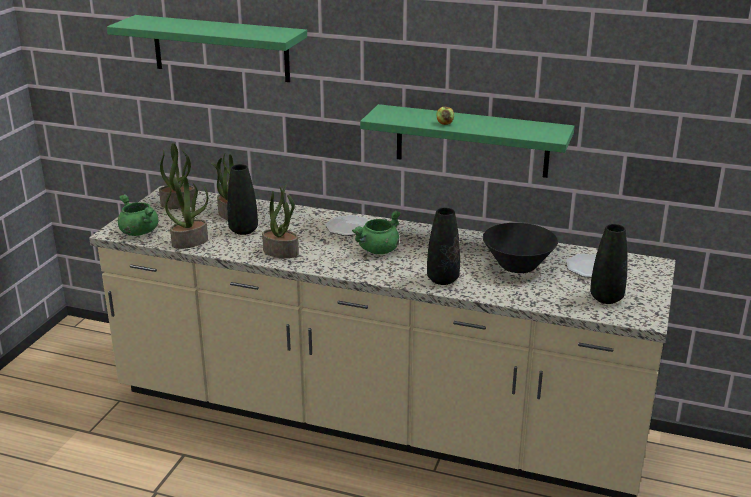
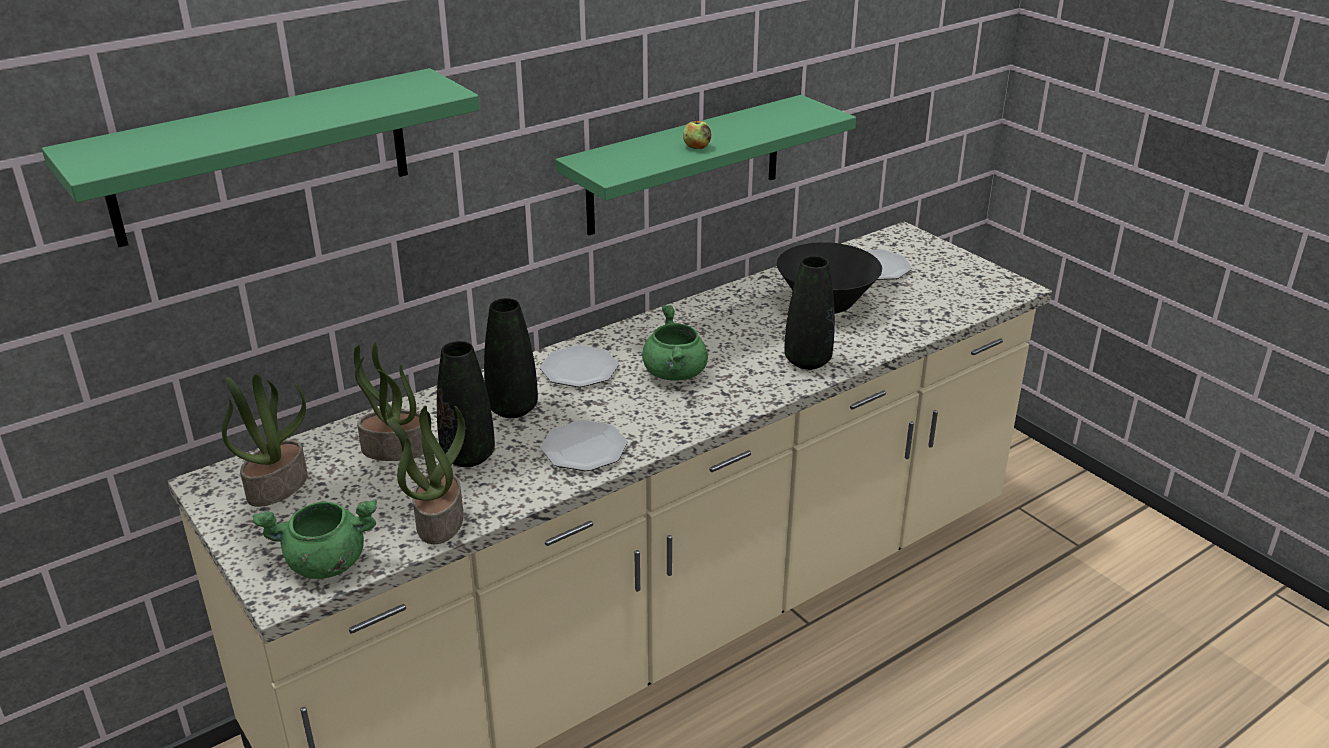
camera: 55 degrees left, 5 degrees up
potted plant [262,185,299,258] -> plate [540,420,628,471]
black vase [590,224,628,304] -> black vase moved to [484,298,538,418]

